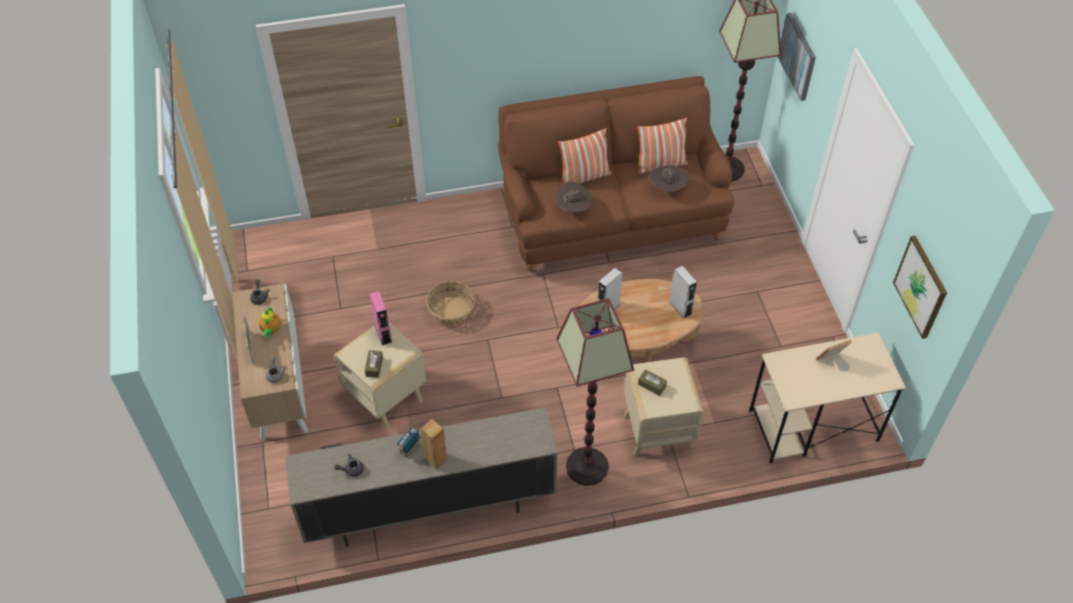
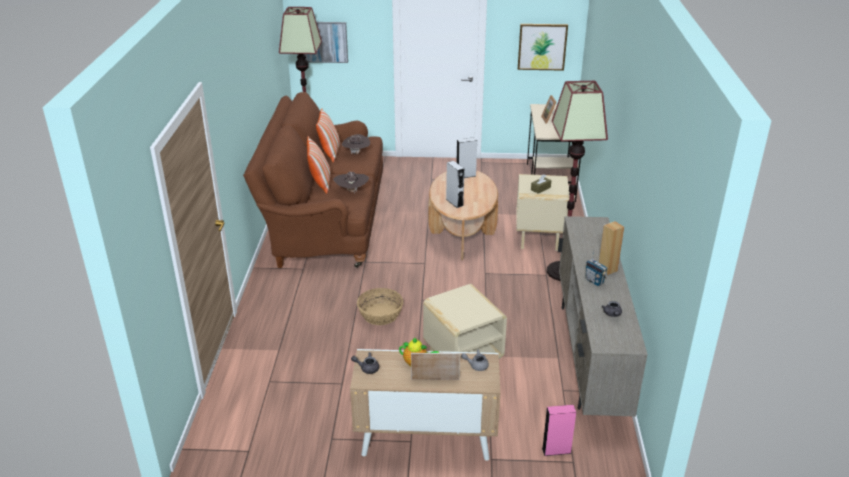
camera: 75 degrees left, 20 degrees down
brown tissue box [365,350,383,378] -> none
pink speaker [369,291,392,346] -> pink speaker moved to [542,405,576,456]

